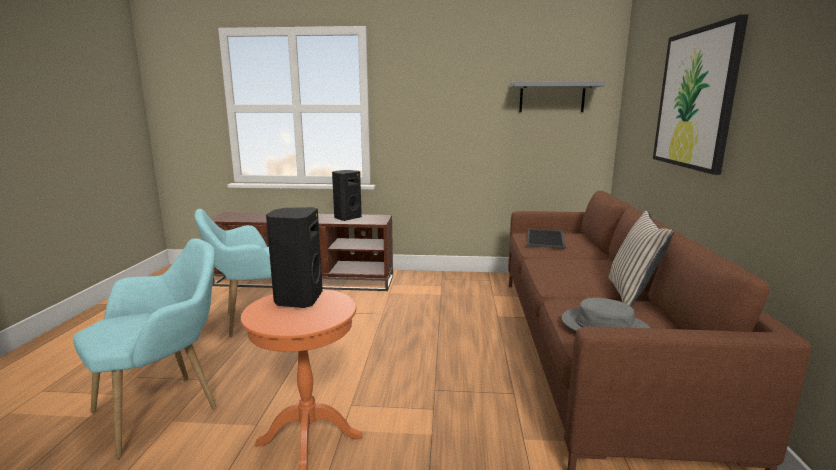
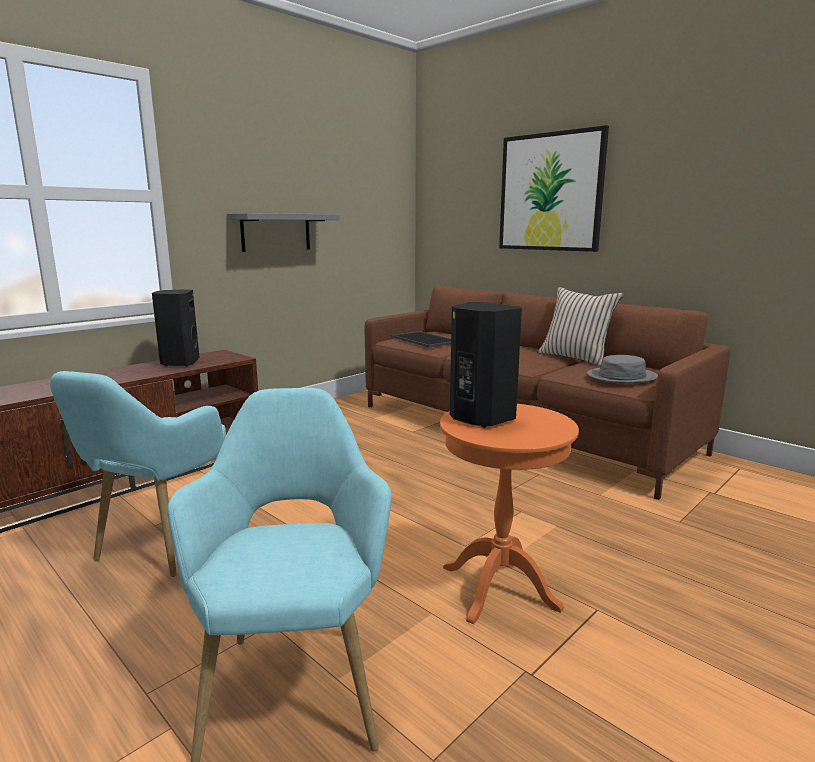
camera: 50 degrees left, 0 degrees up
grey shelf [510,81,606,112] -> grey shelf moved to [227,213,340,252]

